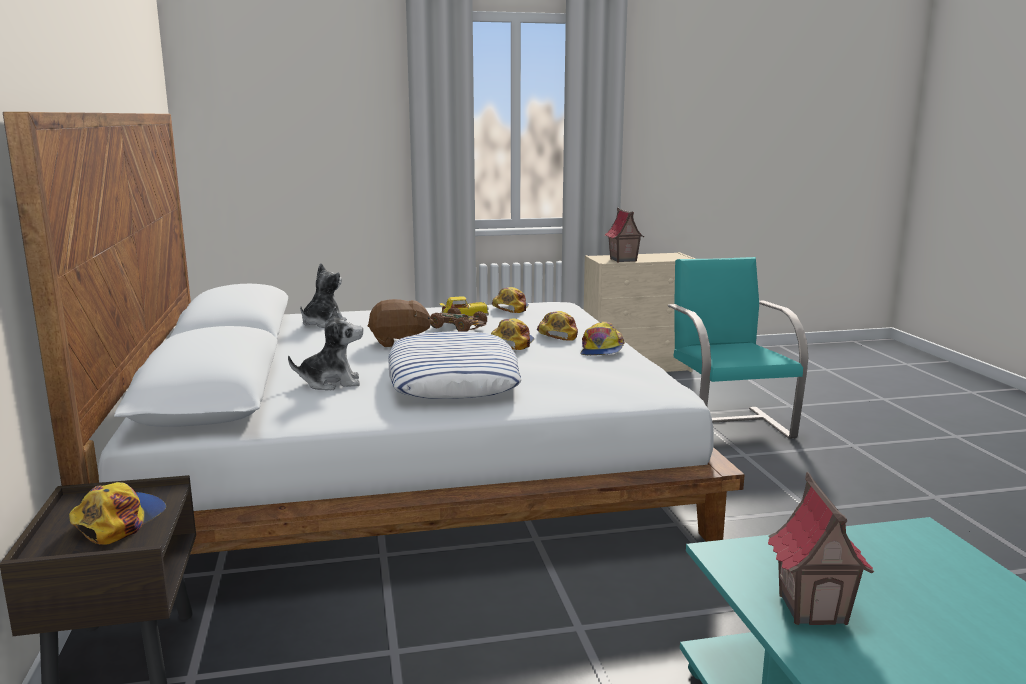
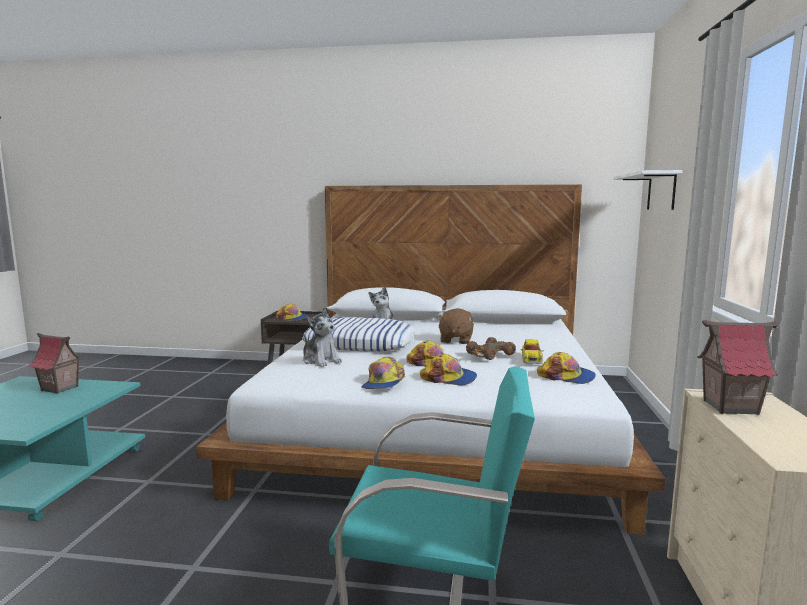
camera: 110 degrees right, 5 degrees down
plush toy [300,263,347,328] -> plush toy moved to [303,307,342,367]
cap [580,322,625,355] -> cap turned 105 degrees counterclockwise [361,357,405,389]
none -> white shelf [613,170,682,210]

